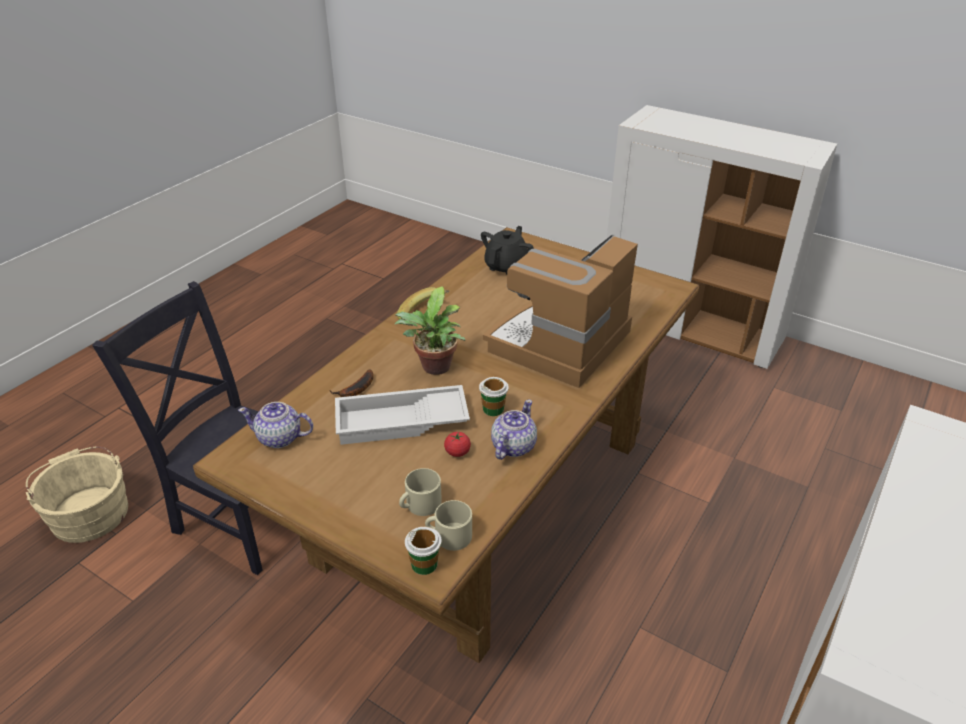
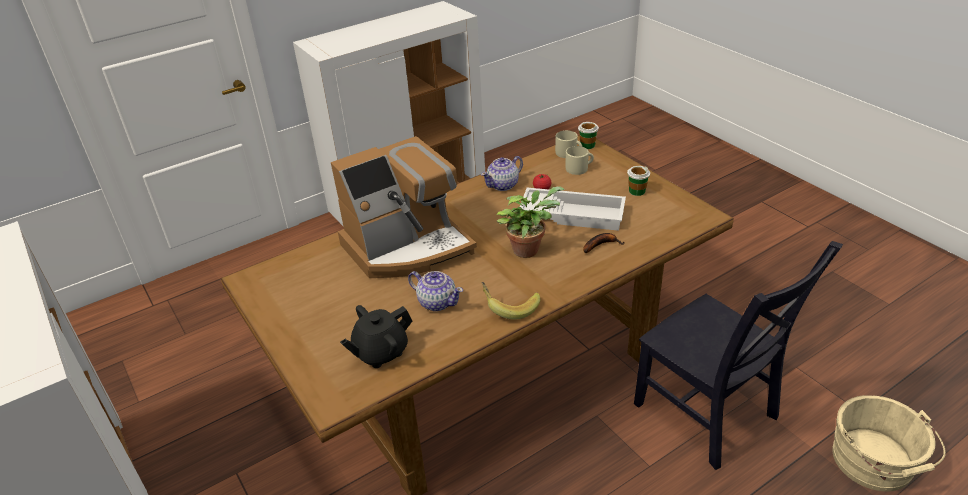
camera: 155 degrees left, 0 degrees up
teapot [238,402,313,448] -> teapot moved to [408,271,463,311]
cup [479,377,509,416] -> cup moved to [627,166,650,196]

